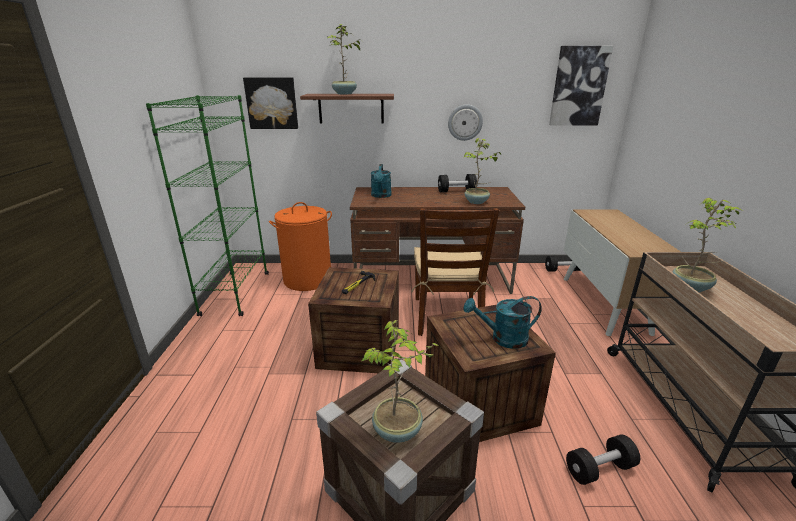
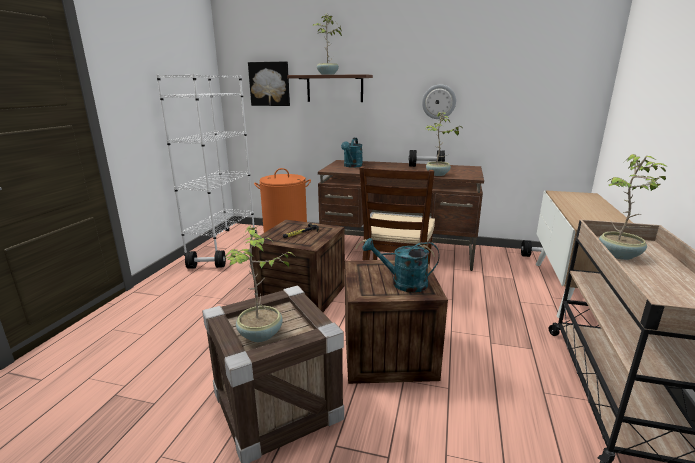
camera: 15 degrees right, 5 degrees down
green bookcase [146,95,269,316] -> white bookcase [156,74,257,256]
picture [549,46,613,126] -> none
black dumbbell [566,434,640,485] -> black dumbbell moved to [185,250,226,269]

